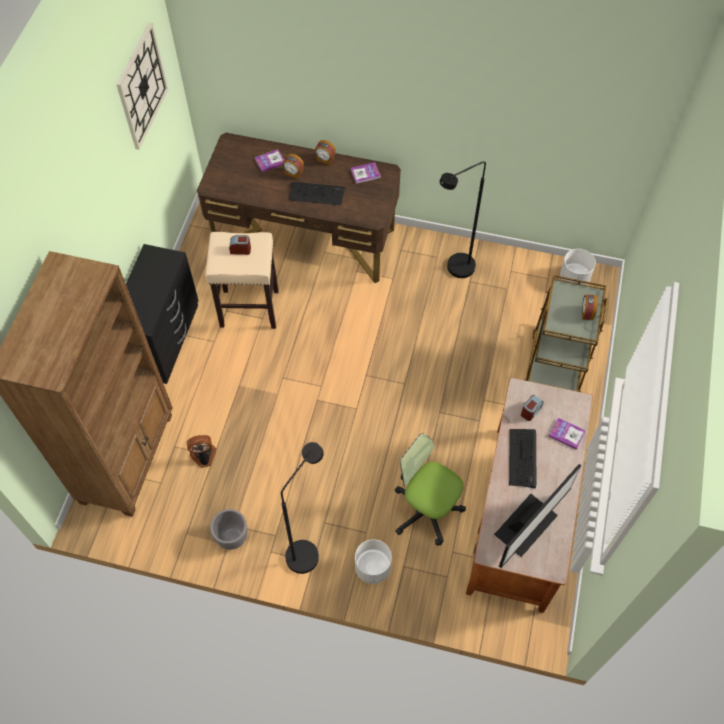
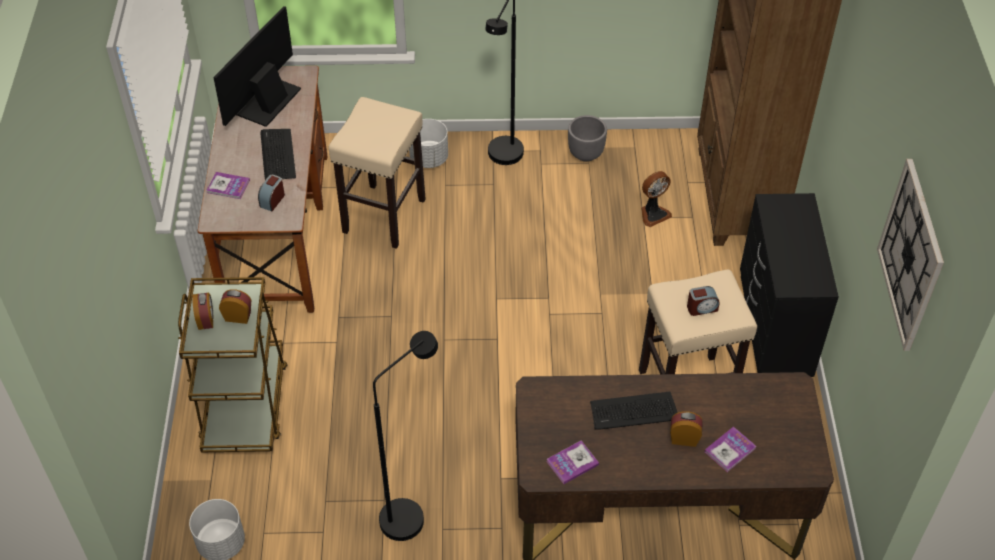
camera: 165 degrees right, 10 degrees down
alarm clock [314,140,336,165] -> alarm clock moved to [219,289,251,324]
office chair [395,433,466,546] -> beige stool [328,97,426,249]

